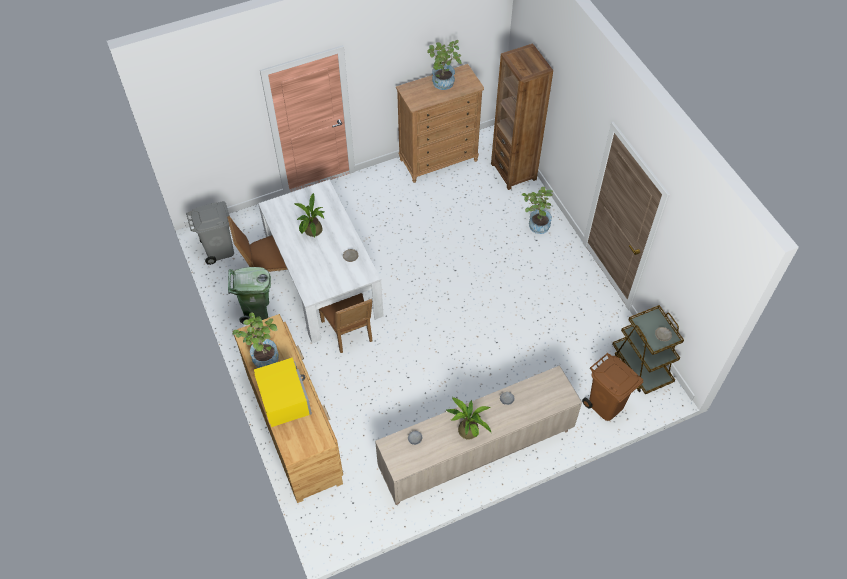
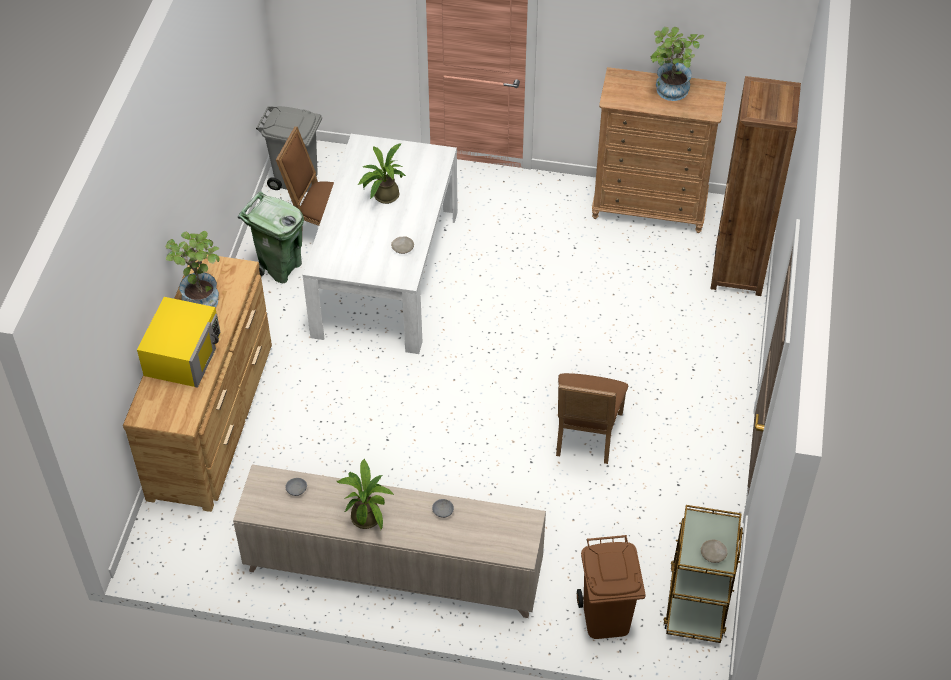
camera: 35 degrees right, 5 degrees down
brown chair [319,293,373,353] -> brown chair moved to [556,373,628,464]
potted plant [522,187,553,234] -> none

